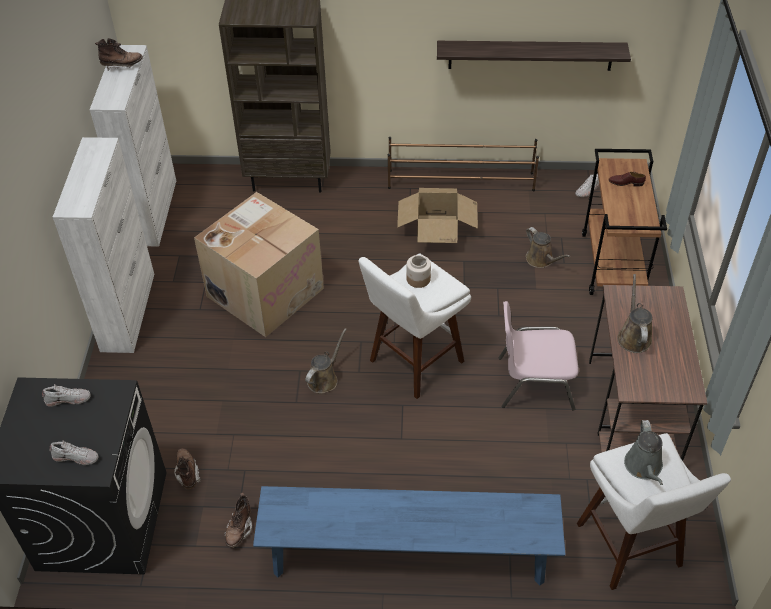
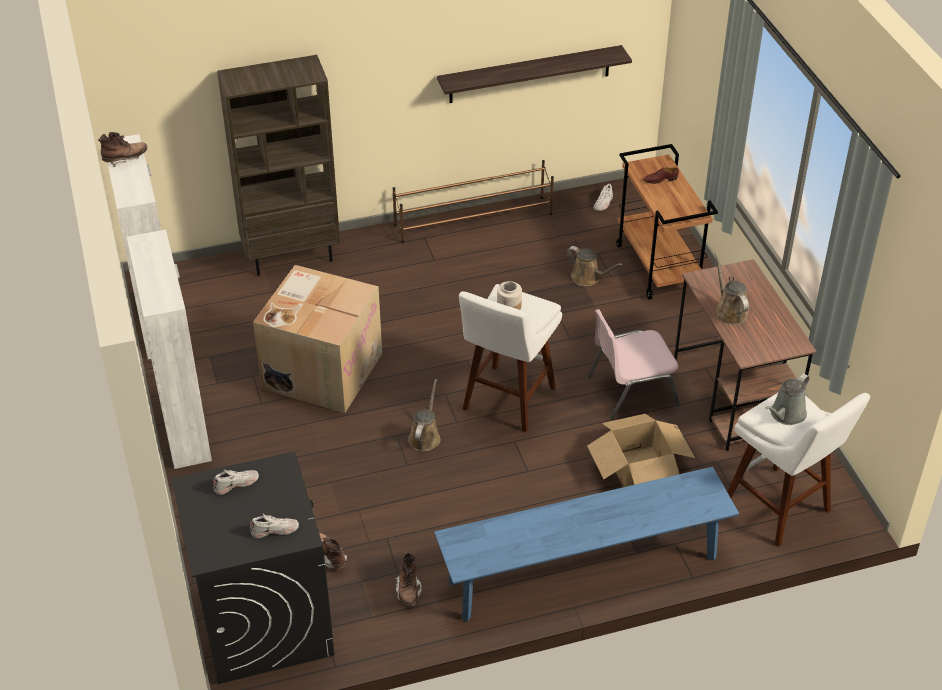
camera: 20 degrees left, 5 degrees down
cardboard box [397,188,478,243] -> cardboard box moved to [587,414,695,487]
grey watering can [624,420,663,485] -> grey watering can turned 60 degrees clockwise [765,373,810,425]

